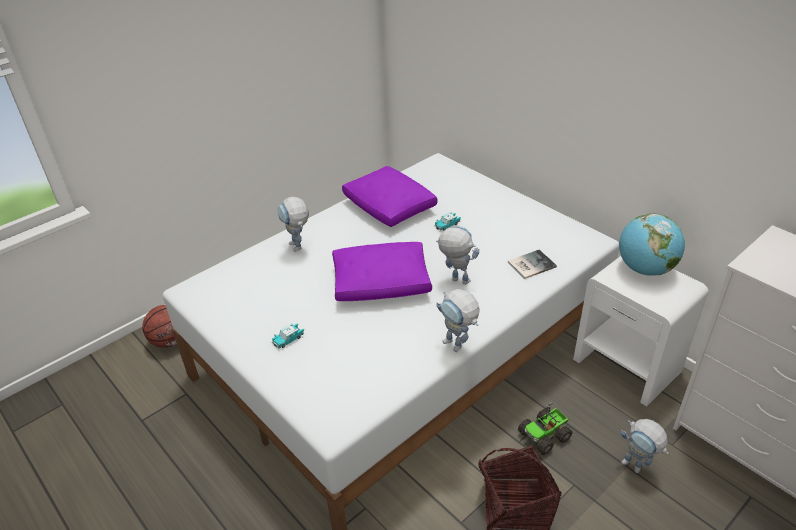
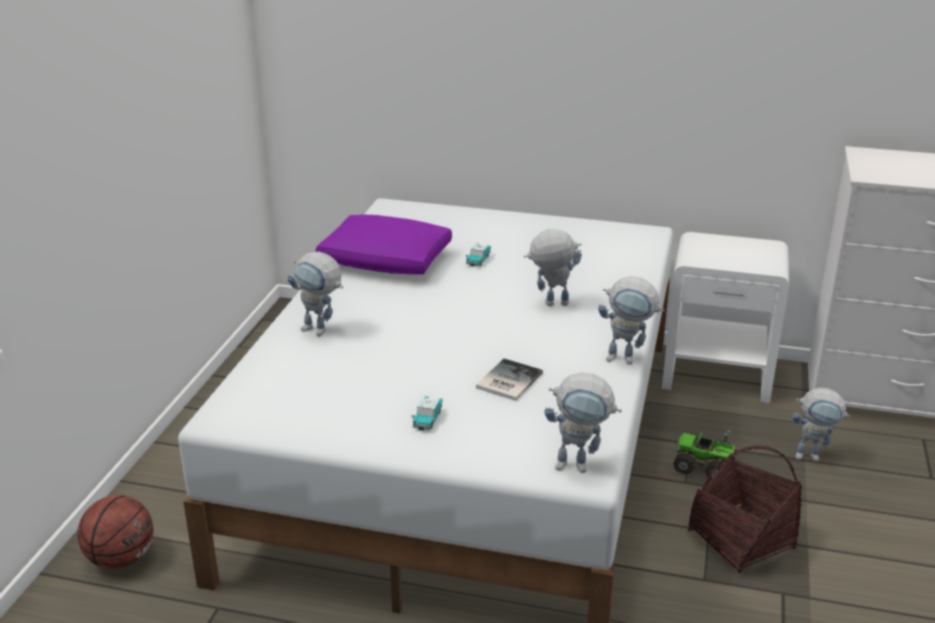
camera: 35 degrees left, 10 degrees down
purple pillow [332,242,432,301] -> none
book [508,250,557,279] -> book moved to [476,359,543,401]
toy truck [518,401,573,455] -> toy truck turned 90 degrees clockwise [673,430,735,480]
globe [619,213,685,276] -> none
none -> toy robot [544,372,622,473]

